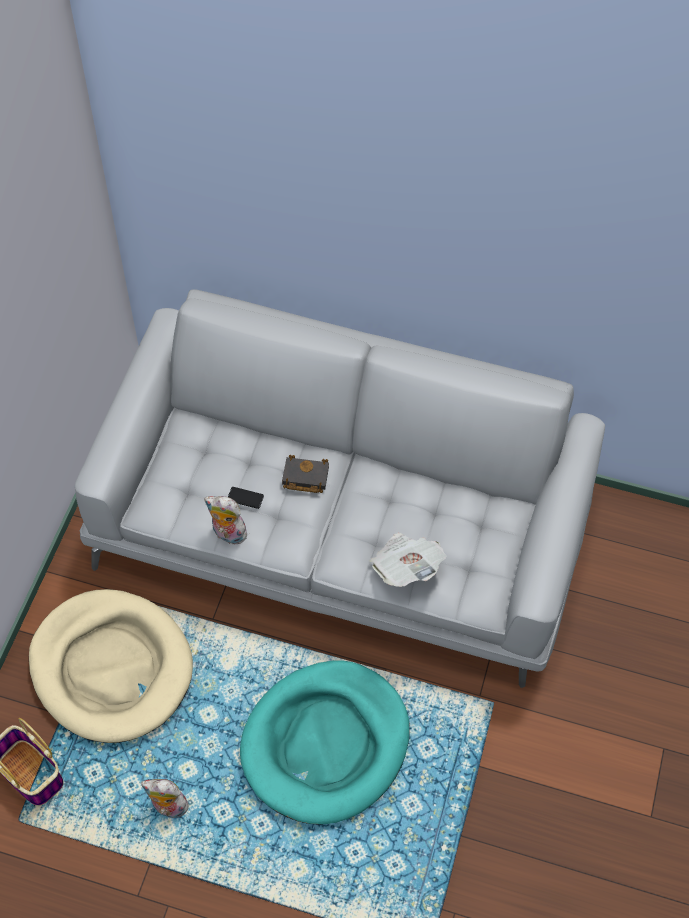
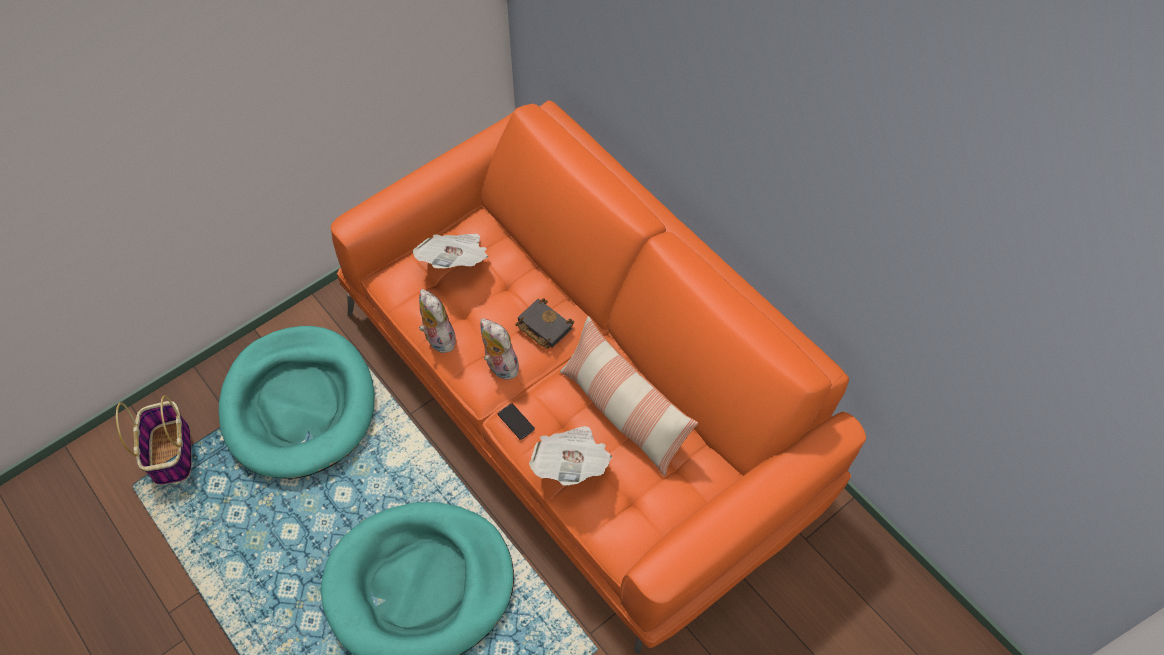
camera: 35 degrees right, 0 degrees up
beige dog bed [29,589,193,743] -> turquoise dog bed [219,326,375,478]
grey sofa [75,289,605,688] -> orange sofa [331,100,866,654]
plush toy [141,779,189,818] -> plush toy moved to [480,318,521,380]
phone [228,487,264,509] -> phone moved to [498,403,535,440]
none -> newspaper [413,233,488,269]
none -> pillow [560,316,698,477]

